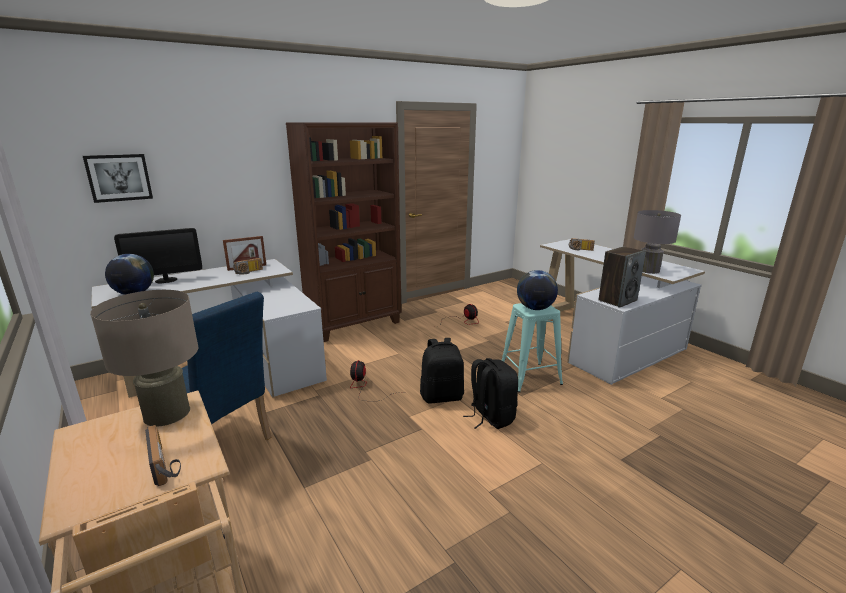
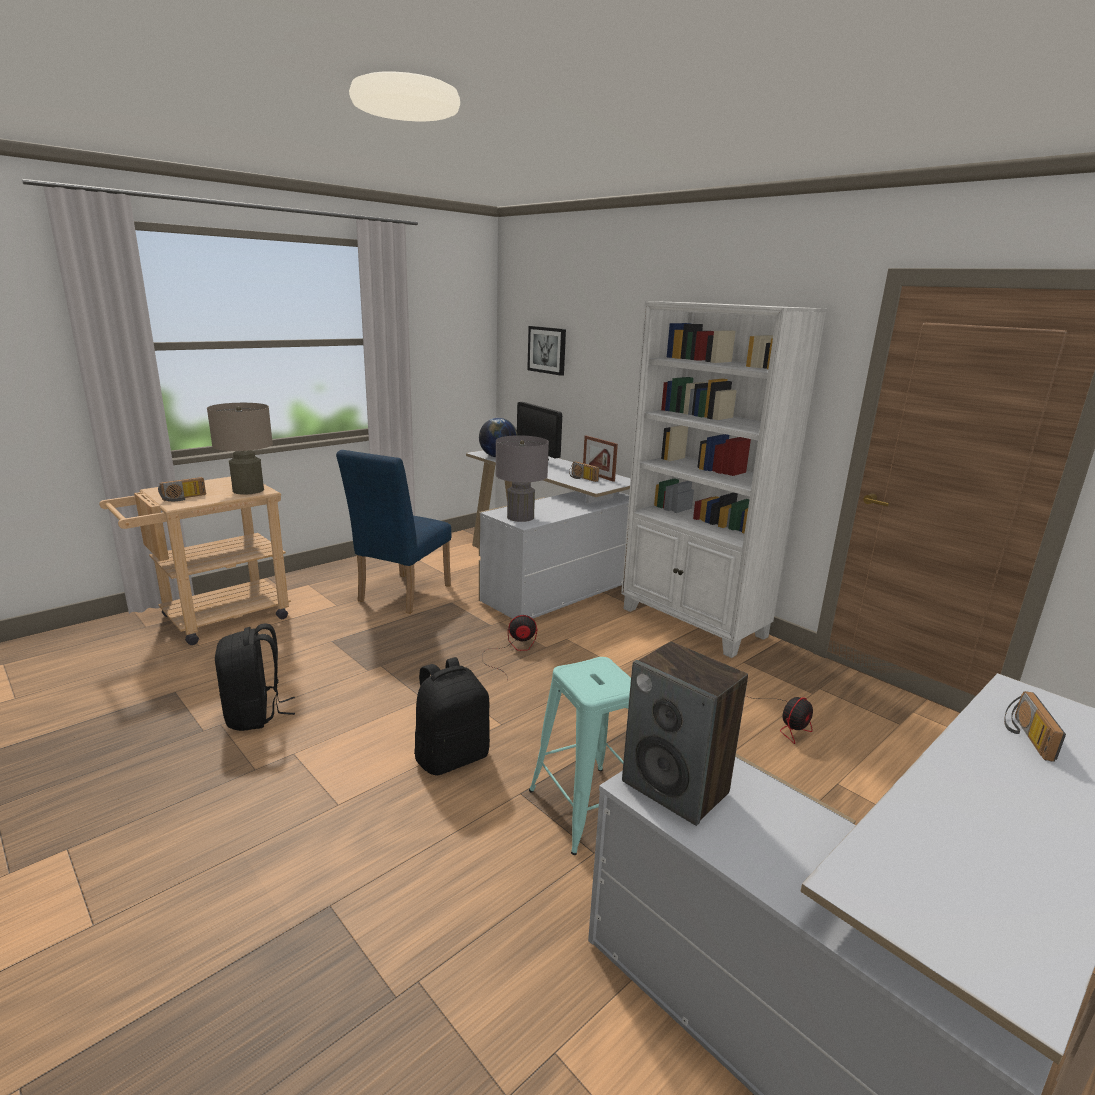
camera: 80 degrees right, 0 degrees up
brown bookcase [286,123,401,342] -> white bookcase [621,301,827,658]
black backpack [420,338,464,404] -> black backpack moved to [215,624,295,731]
globe [517,270,558,310] -> none
grey table lamp [634,210,681,274] -> grey table lamp moved to [495,435,549,522]

